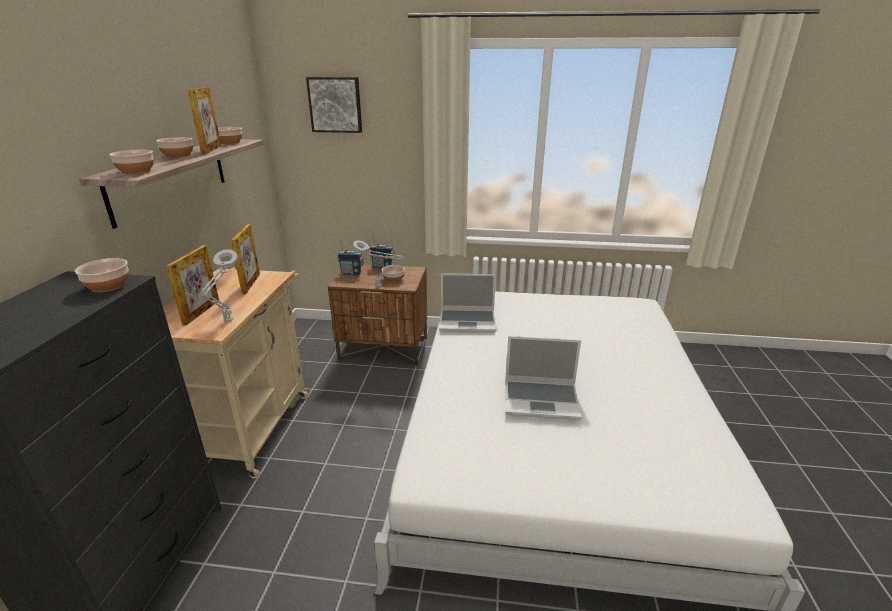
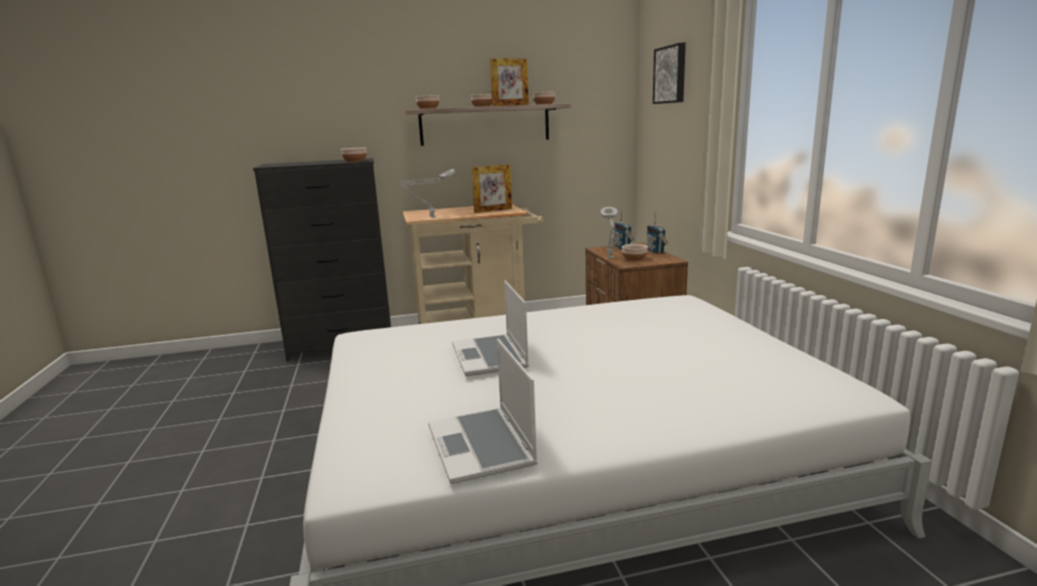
camera: 70 degrees right, 10 degrees down
picture frame [166,245,219,326] -> none
laptop [439,273,496,333] -> laptop moved to [428,339,538,484]

